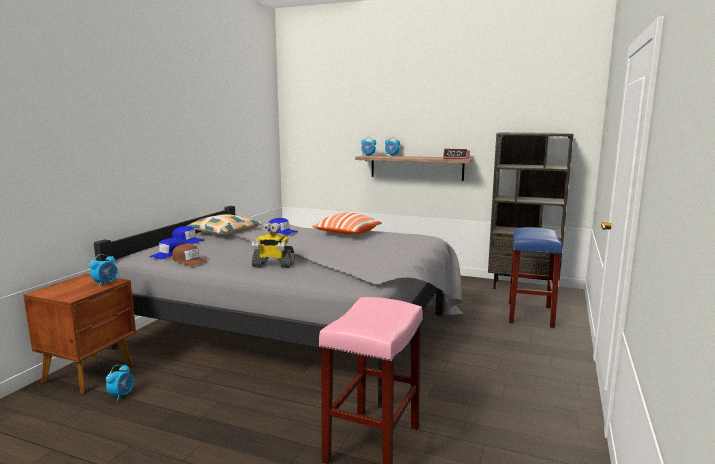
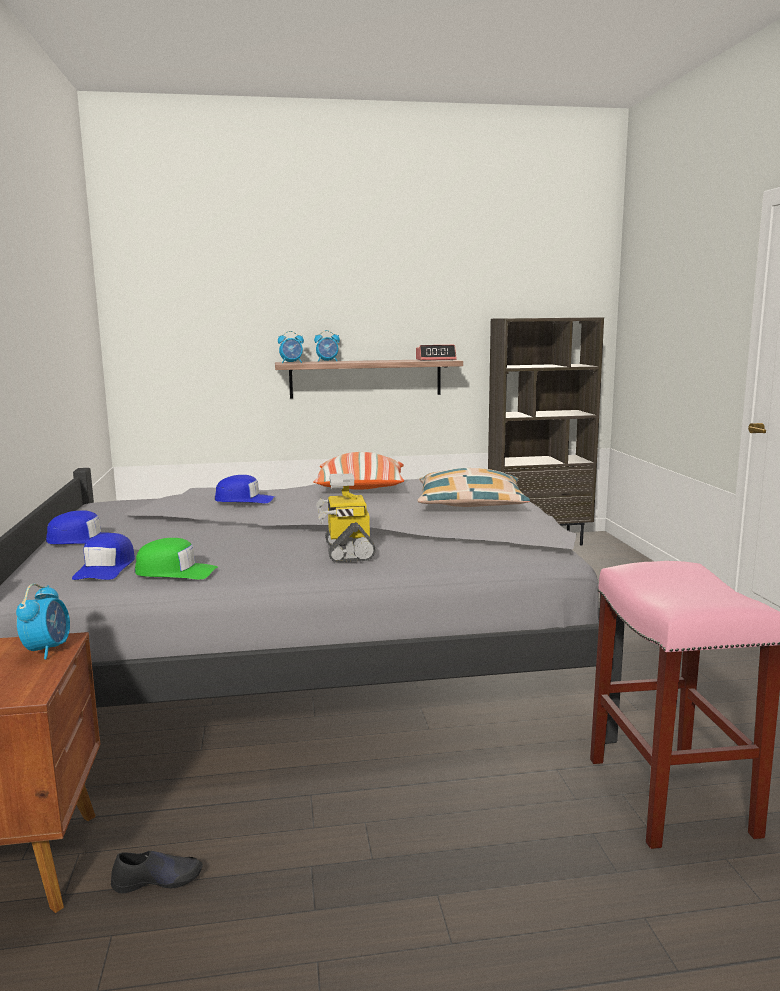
camera: 30 degrees left, 0 degrees up
alarm clock [106,365,134,401] -> black shoe [111,851,203,893]
brown cap [172,244,208,266] -> green cap [135,538,218,580]
pillow [187,214,262,235] -> pillow moved to [418,468,530,507]
toy robot [252,223,295,268] -> toy robot turned 105 degrees clockwise [316,473,376,563]
blue stool [509,227,562,328] -> none

